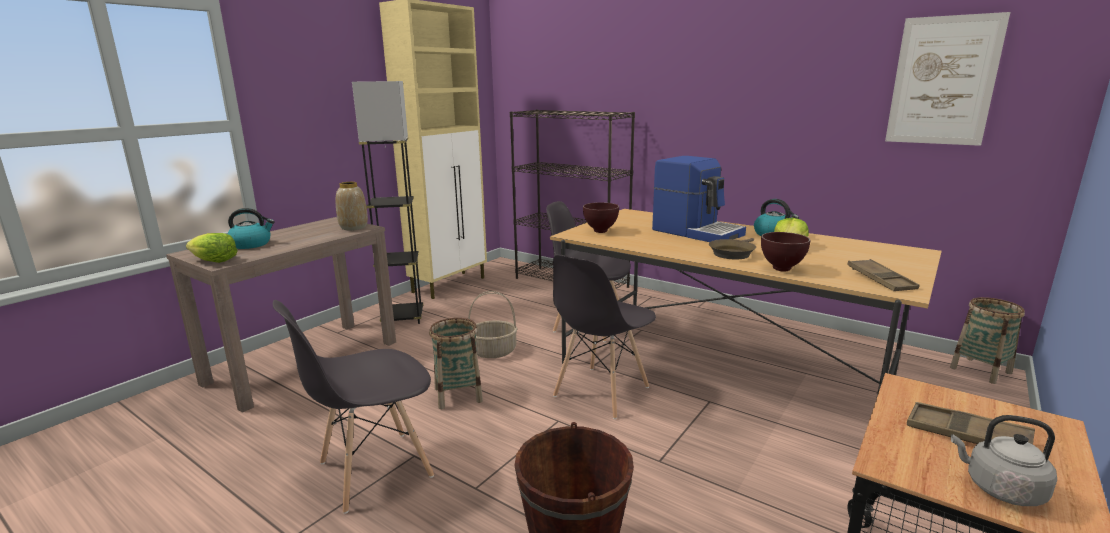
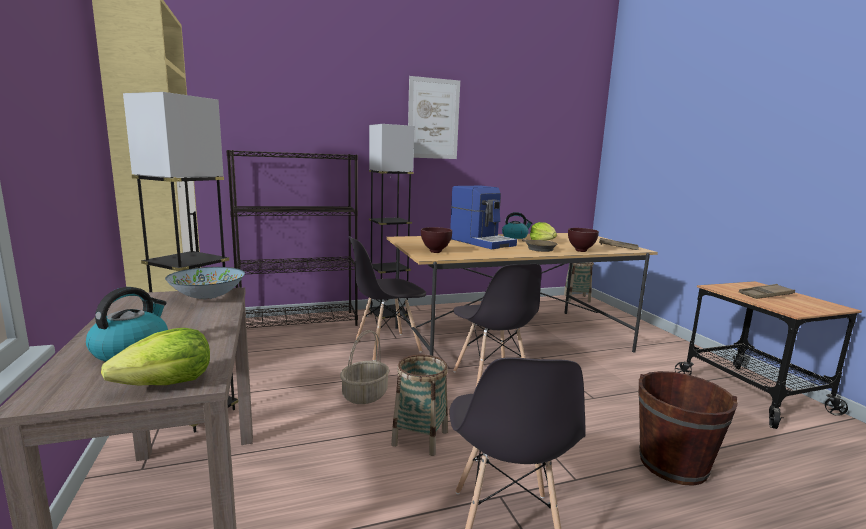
camera: 55 degrees left, 5 degrees down
vase [336,182,368,230] -> bowl [165,267,245,299]
coffee machine [652,156,746,242] -> coffee machine turned 60 degrees clockwise [450,186,517,249]
picture [885,12,1010,146] -> picture moved to [408,76,460,159]
grey kettle [951,415,1057,506] -> none
none -> grey floor lamp [369,124,414,323]

